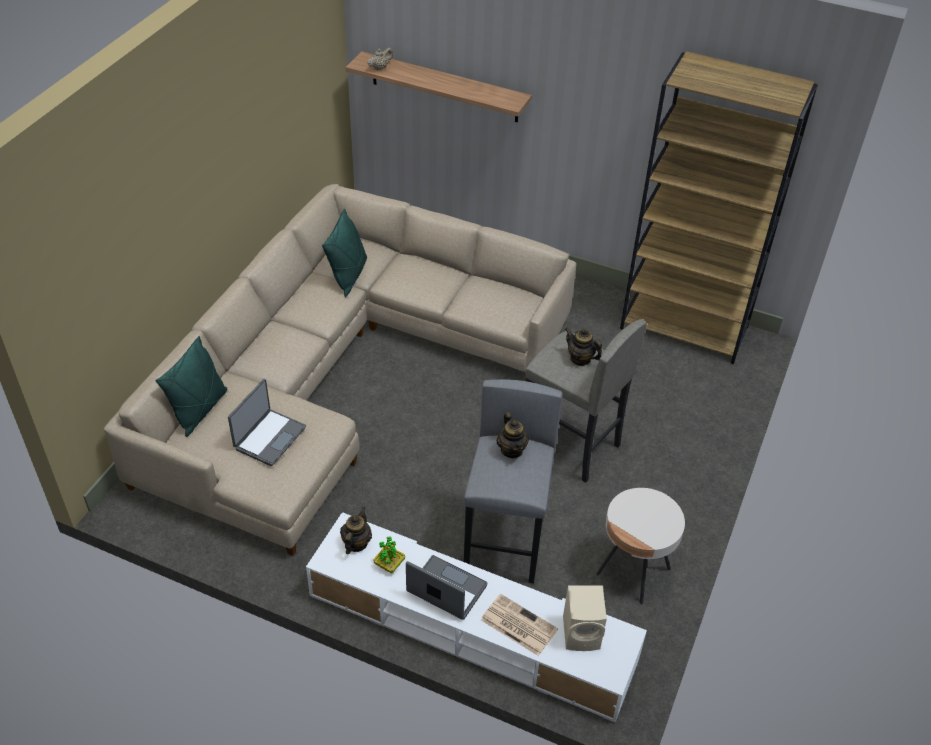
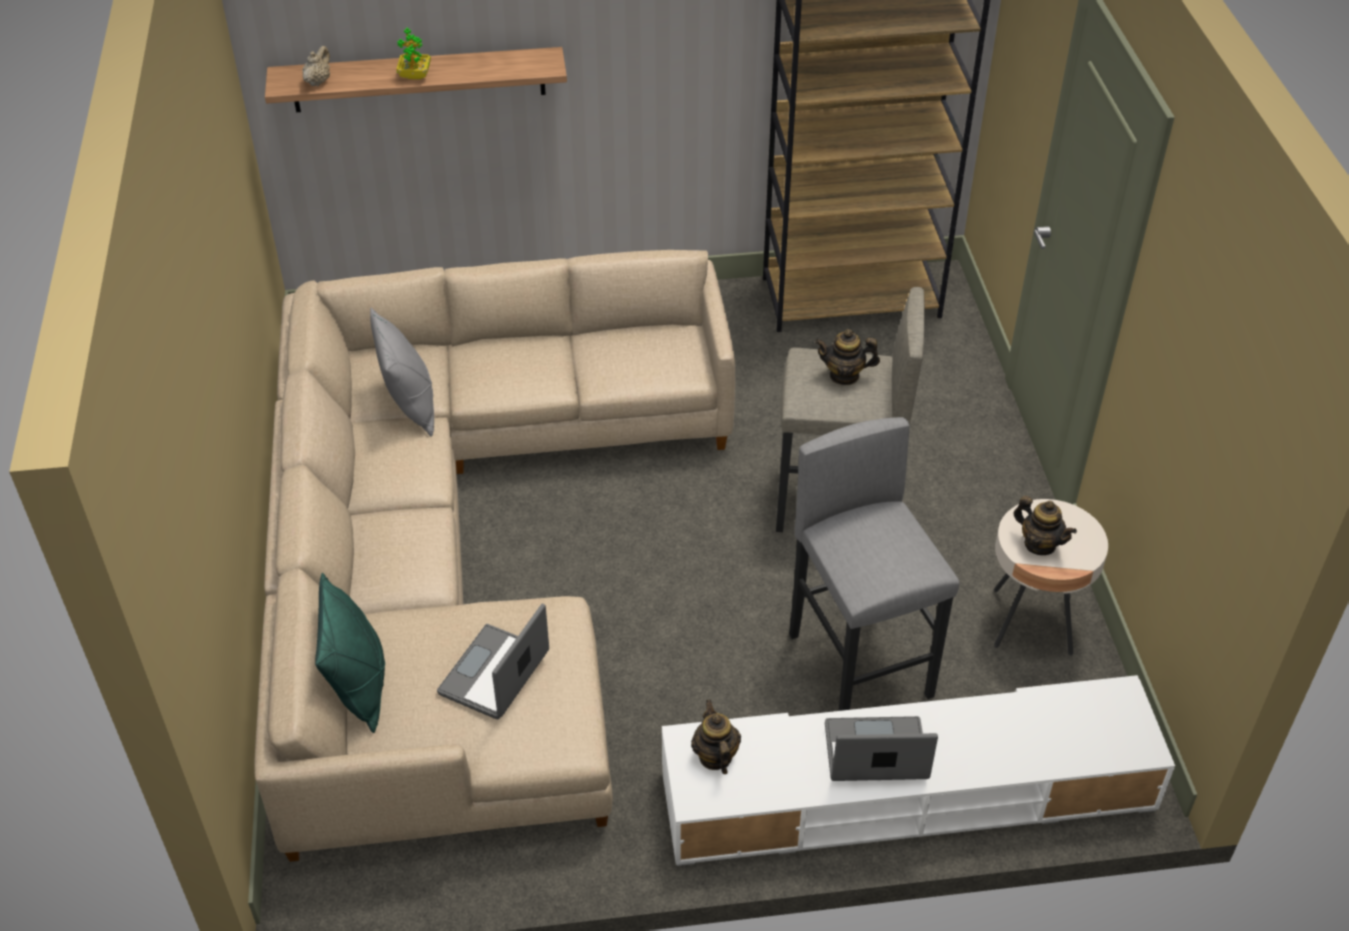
camera: 30 degrees left, 0 degrees up
laptop [228,379,306,466] -> laptop turned 150 degrees counterclockwise [437,604,549,719]
green pillow [322,209,367,297] -> grey pillow [370,307,434,437]
potted plant [373,536,405,574] -> potted plant moved to [396,28,431,79]
newspaper [481,594,558,656] -> none
teapot [497,412,529,459] -> teapot moved to [1014,496,1077,555]
beige speaker [563,586,607,651] -> none

